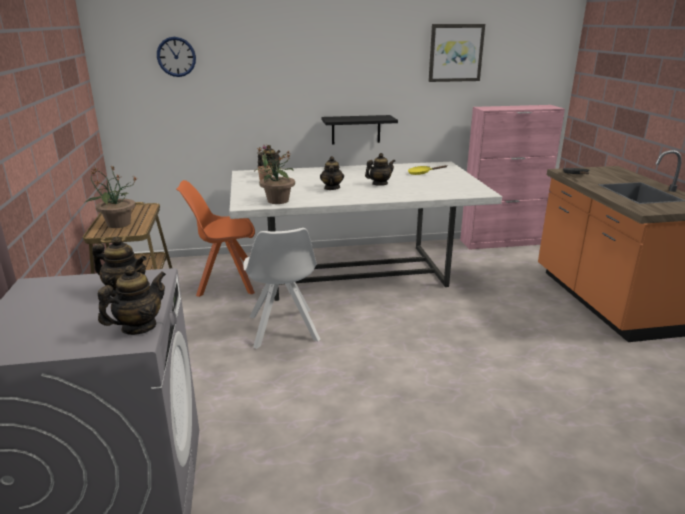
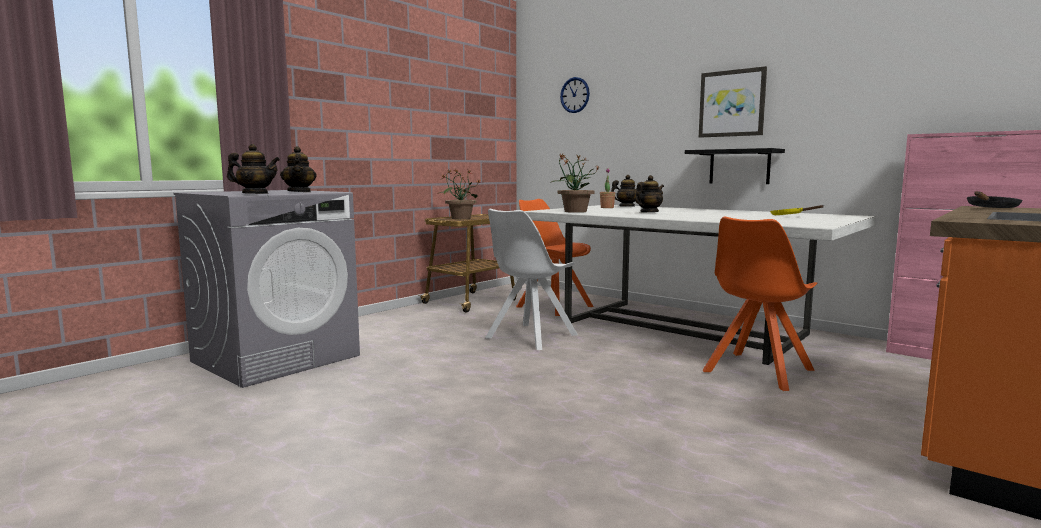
camera: 50 degrees right, 15 degrees down
teapot [365,153,395,186] -> none
picture [428,24,485,82] -> picture moved to [699,66,767,138]
none -> orange chair [703,217,817,391]

